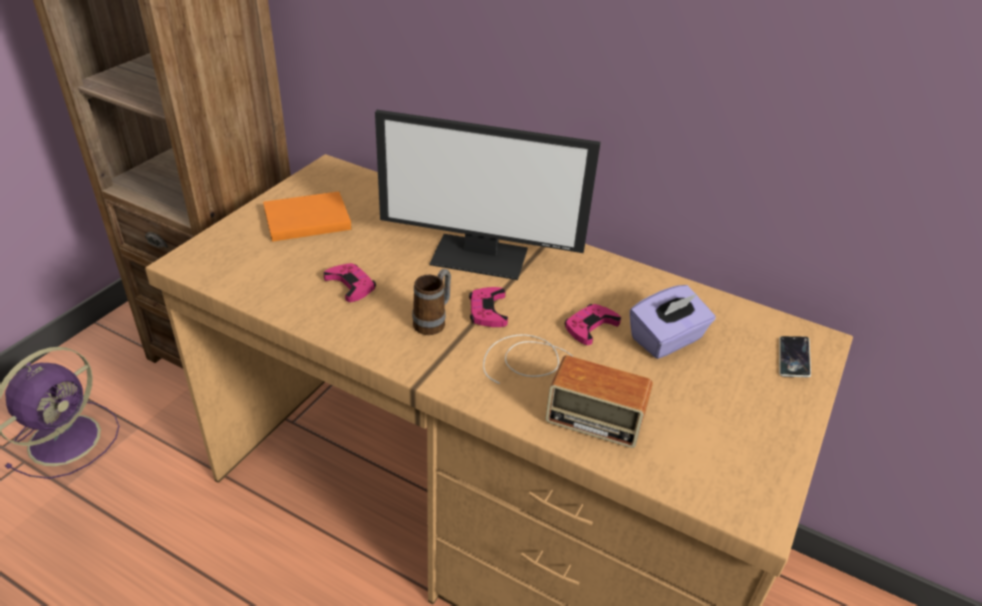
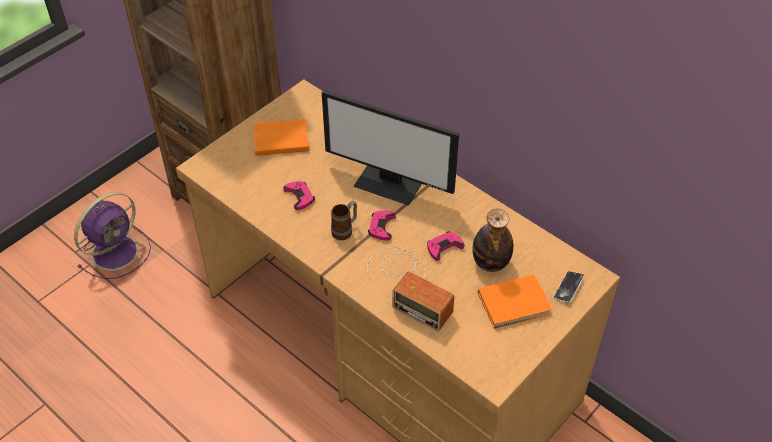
camera: 15 degrees right, 10 degrees up
purple tissue box [630,285,716,359] -> bottle [473,209,513,272]
none -> orange book [478,274,552,329]

